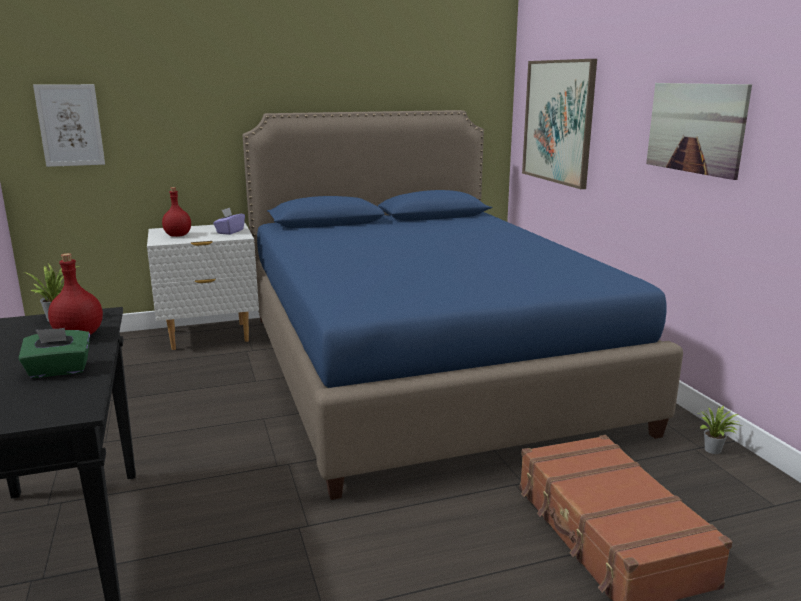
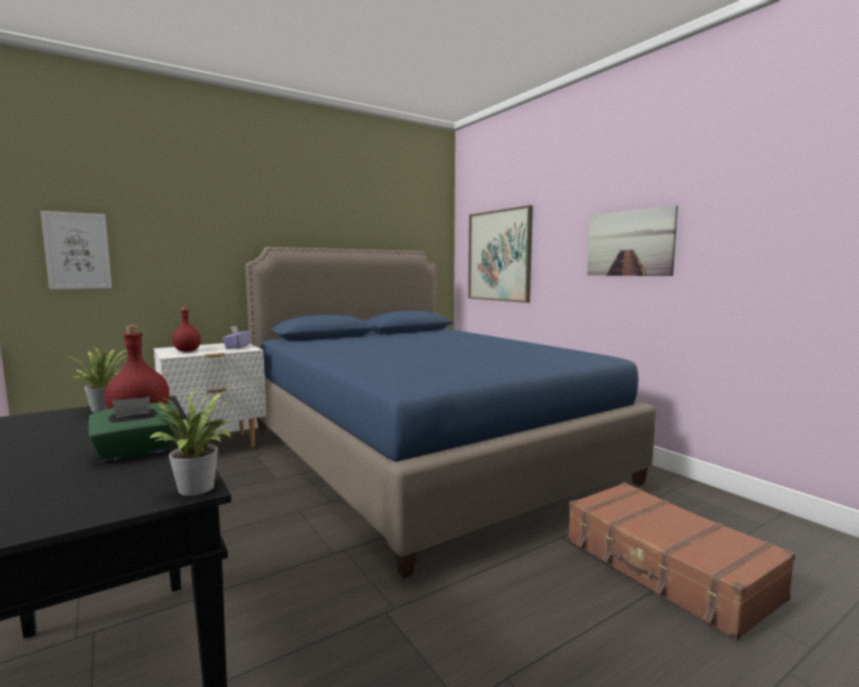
camera: 15 degrees left, 10 degrees down
potted plant [700,405,742,454] -> potted plant moved to [131,389,232,496]

